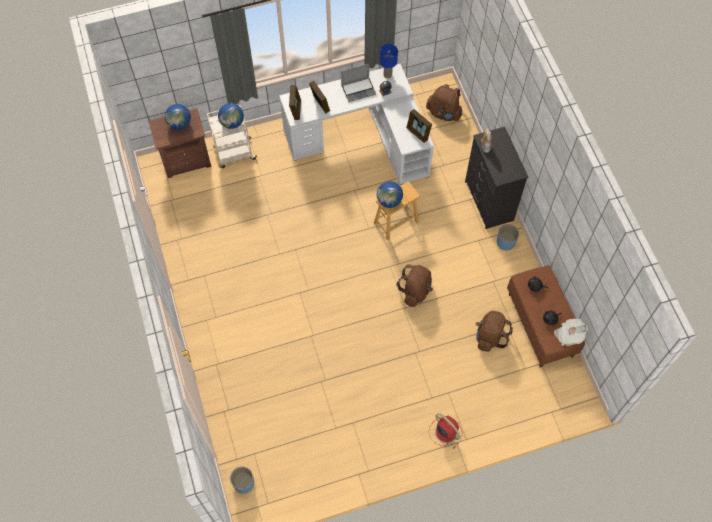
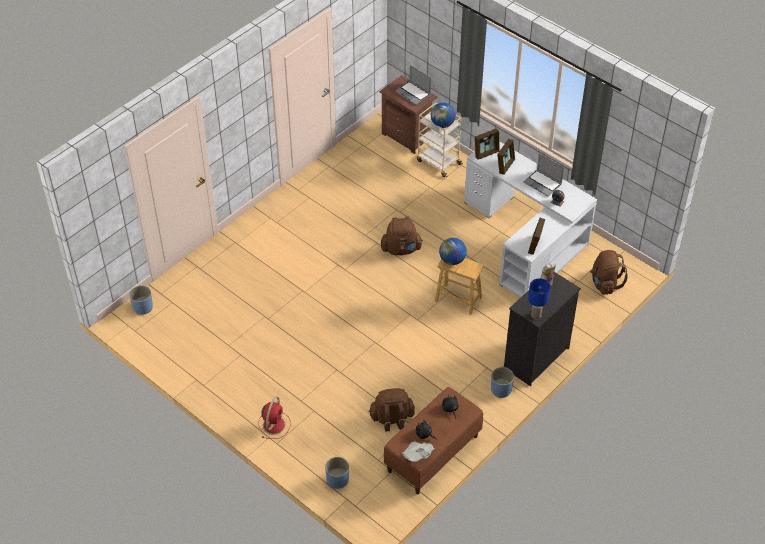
camera: 60 degrees right, 15 degrees down
globe [165,104,191,130] -> laptop [395,65,431,105]
blue table lamp [380,44,398,78] -> blue table lamp moved to [528,278,551,319]
brown backpack [396,265,433,307] -> brown backpack moved to [381,217,423,255]
none -> blue planter [325,457,349,489]

